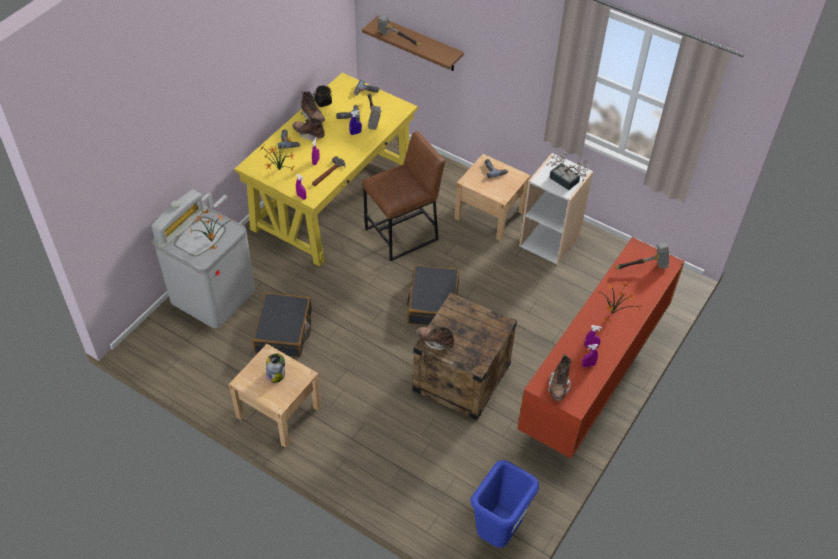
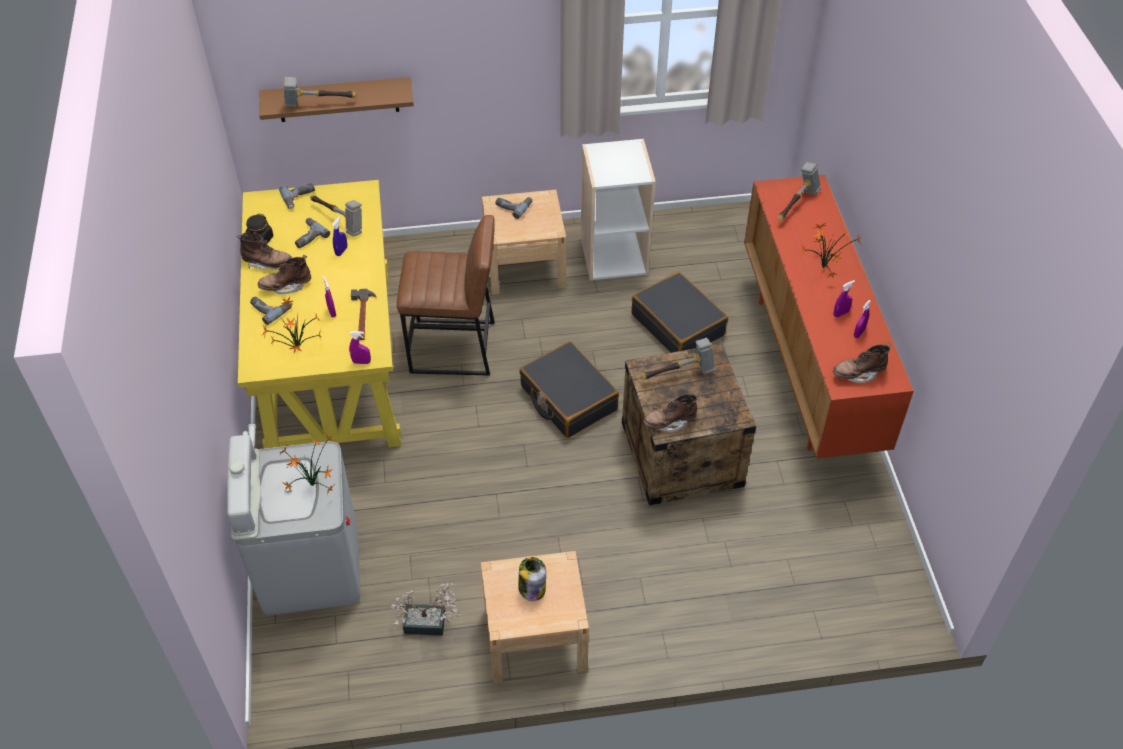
camera: 40 degrees left, 0 degrees up
black suitcase [253,293,312,357] -> black suitcase moved to [631,271,728,353]
brown chair [362,131,445,261] -> brown chair turned 75 degrees clockwise [397,215,495,375]
blue trash can [471,460,539,548] -> none
potted plant [546,152,592,190] -> potted plant moved to [391,583,460,636]
brown boot [548,354,571,401] -> brown boot turned 105 degrees clockwise [833,343,892,383]
none -> hammer [641,338,716,379]

